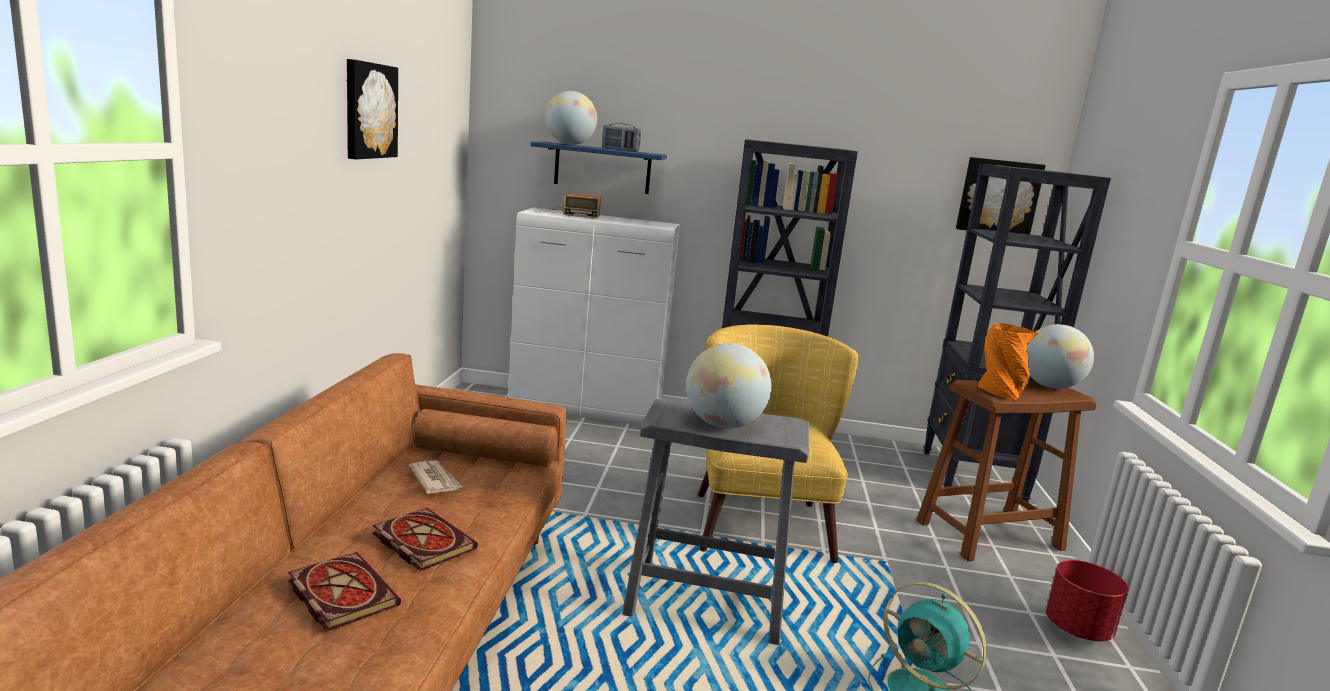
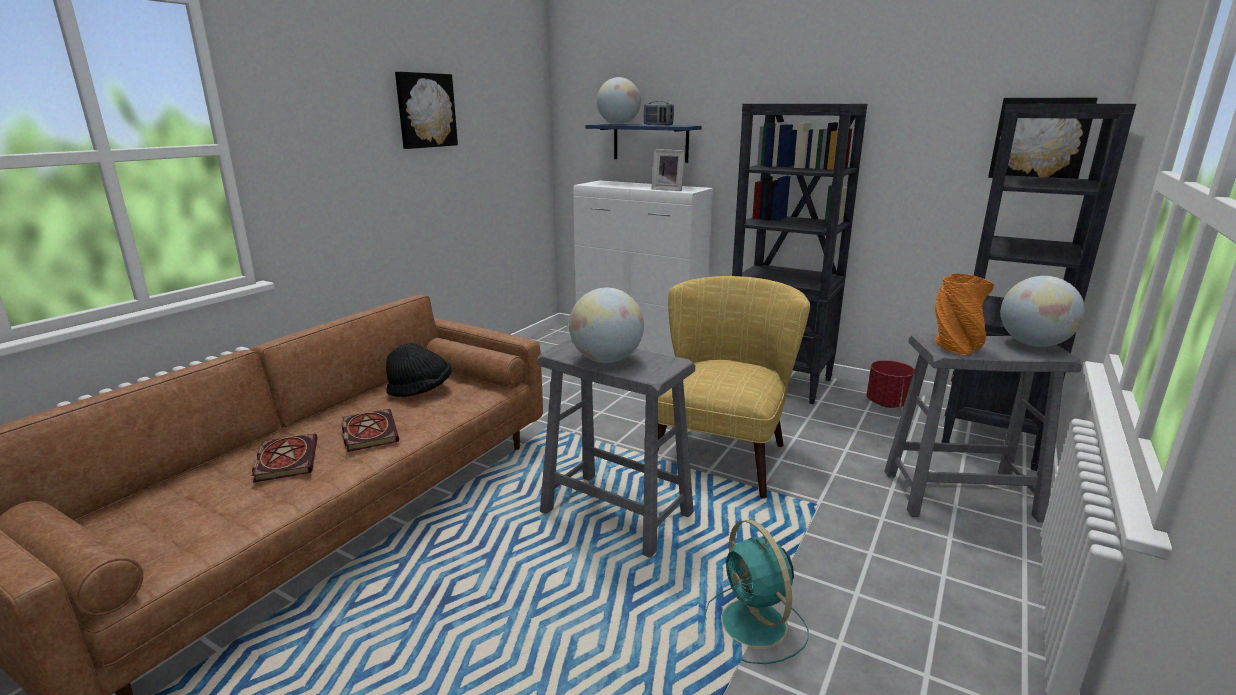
camera: 25 degrees right, 5 degrees up
newspaper [409,460,462,494] -> black hat [386,343,451,397]
radio [533,193,601,219] -> none
brown stool [916,379,1097,561] -> grey stool [884,333,1082,523]
red planter [1046,560,1128,641] -> red planter moved to [867,360,915,408]
none -> picture frame [652,149,685,191]

